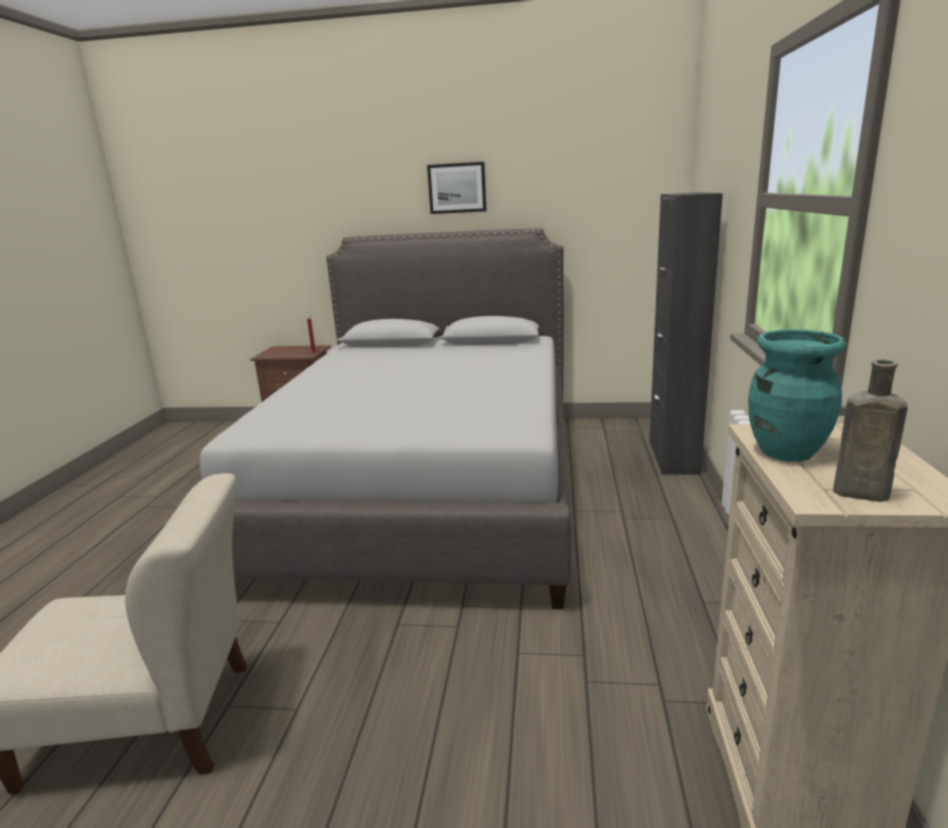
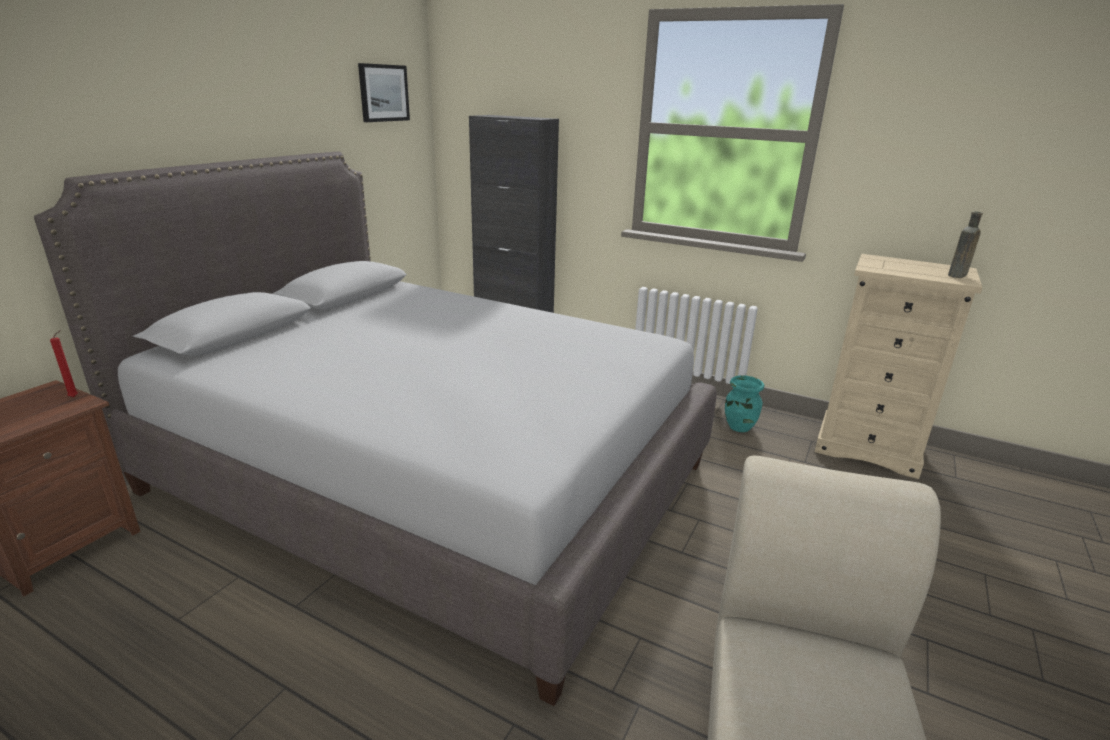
camera: 70 degrees left, 5 degrees up
picture [427,162,486,214] -> picture moved to [358,63,410,122]
turquoise vase [748,329,846,462] -> turquoise vase moved to [725,375,764,432]

